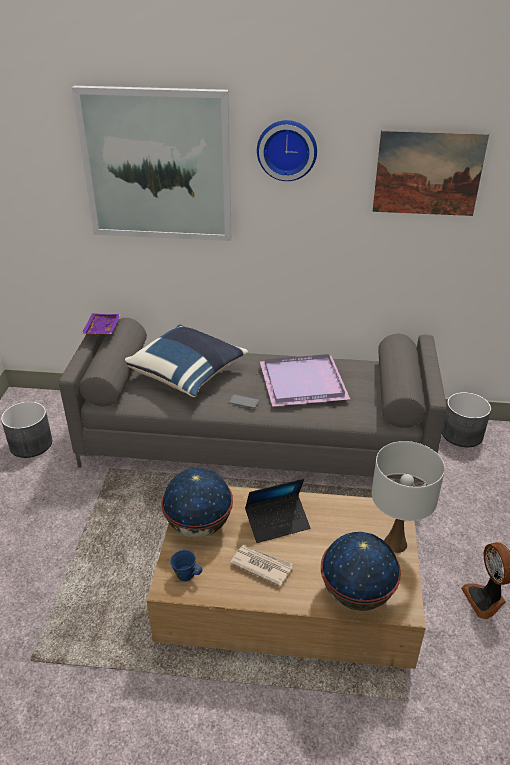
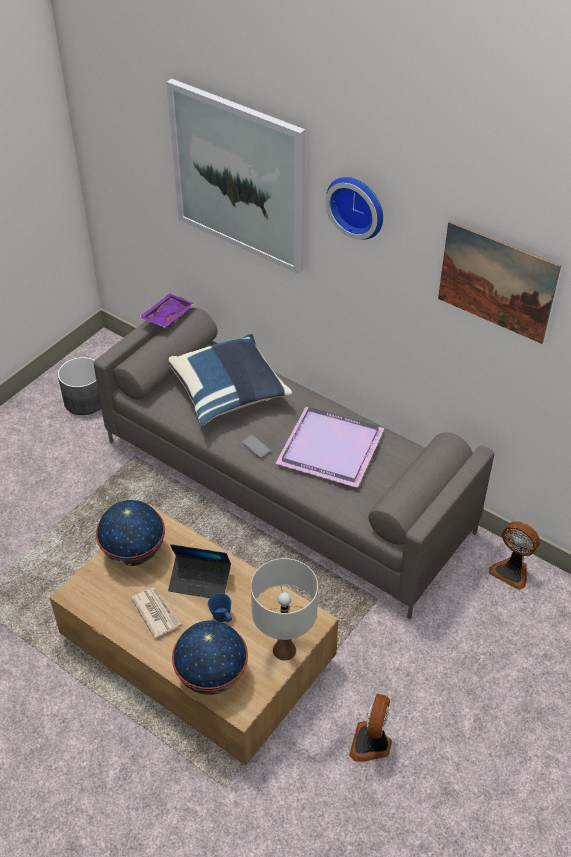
camera: 30 degrees right, 10 degrees up
blue mug [170,550,202,582] -> blue mug moved to [208,593,232,622]
grey planter [442,392,491,447] -> fan [489,521,540,590]

